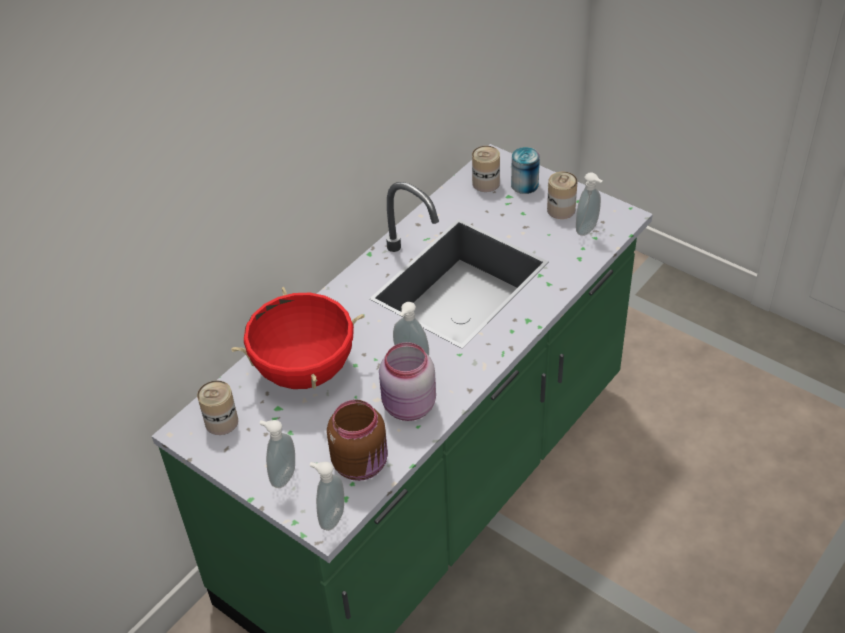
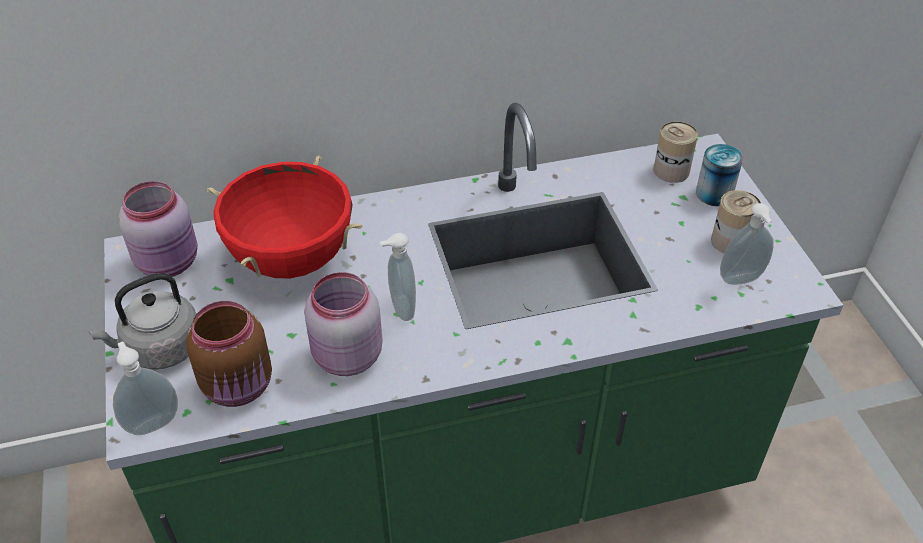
camera: 35 degrees right, 0 degrees up
can [197,380,238,435] -> pink jar [118,181,198,277]
soap dispenser [259,420,295,488] -> grey kettle [89,273,196,370]

